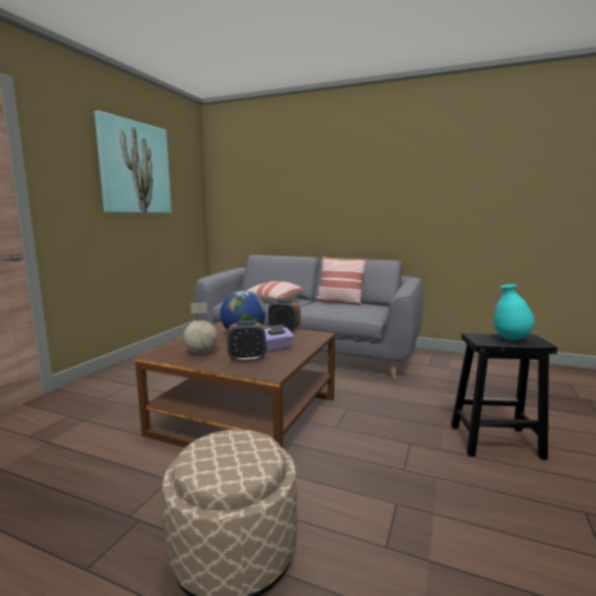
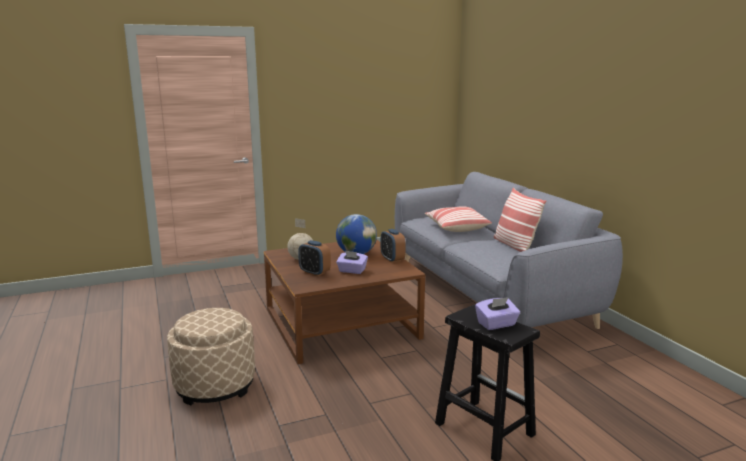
camera: 45 degrees right, 5 degrees up
picture [94,110,171,213] -> none
turquoise vase [494,284,534,340] -> purple tissue box [475,297,520,330]

